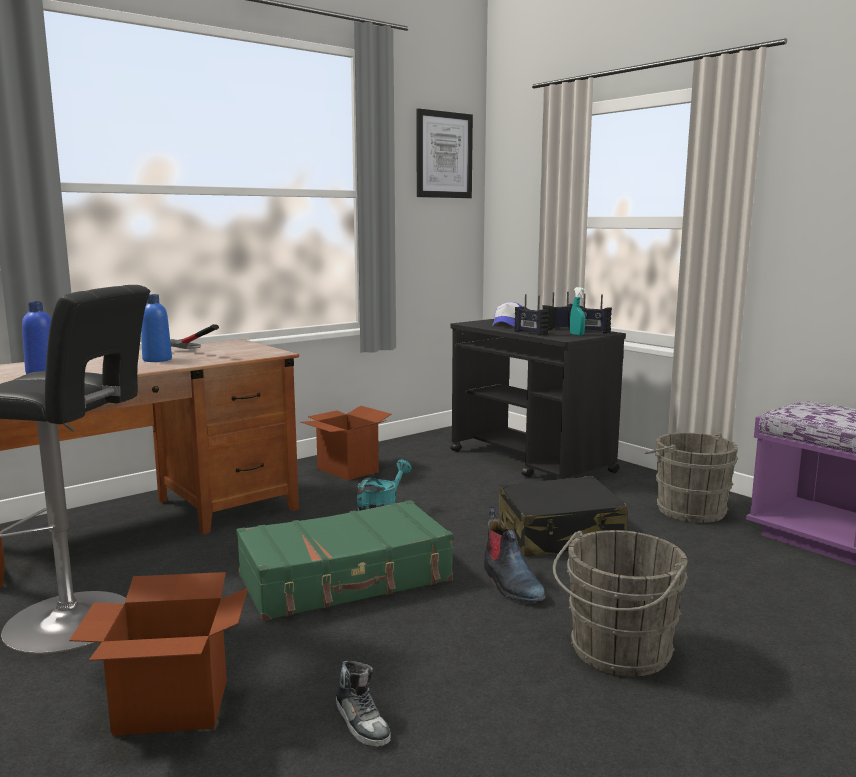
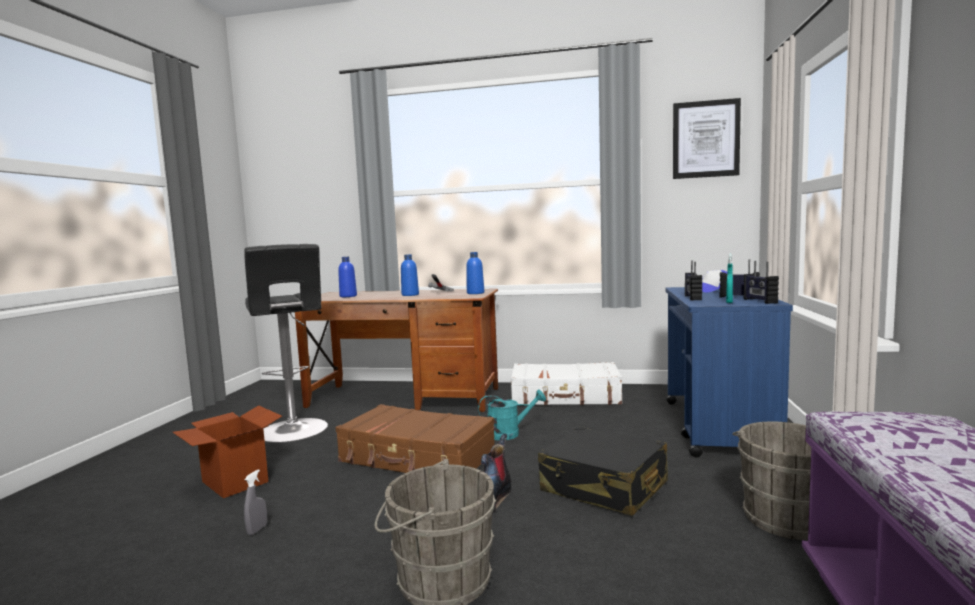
camera: 50 degrees right, 5 degrees down
green suitcase [237,500,453,621] -> brown suitcase [336,404,495,473]
cardboard box [301,405,392,480] -> white suitcase [511,362,622,405]
shoe [336,661,391,747] -> grey spray bottle [244,469,267,535]
black cart [450,319,626,479] -> blue cart [666,287,793,457]
none -> blue bottle [466,252,484,294]

